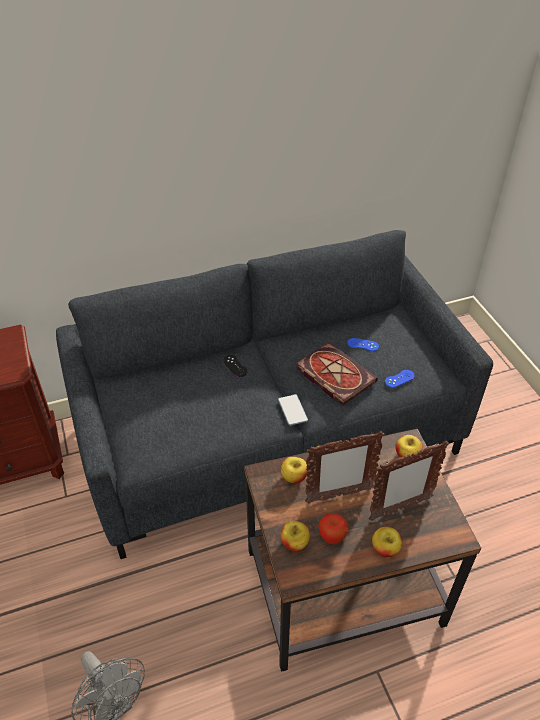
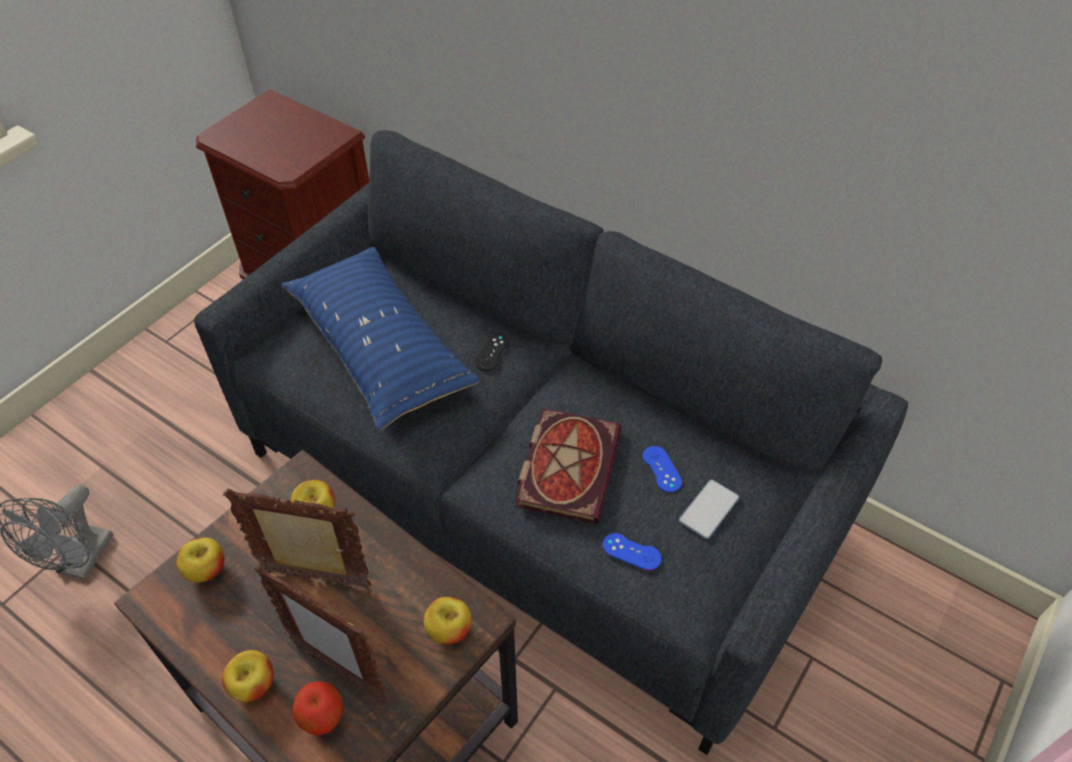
camera: 55 degrees right, 5 degrees up
phone [278,394,308,426] -> phone moved to [679,480,739,539]
picture frame [305,431,385,504] -> picture frame turned 150 degrees clockwise [223,489,372,588]
apple [318,513,349,544] -> apple moved to [292,681,343,735]
none -> blue pillow [281,247,480,430]

